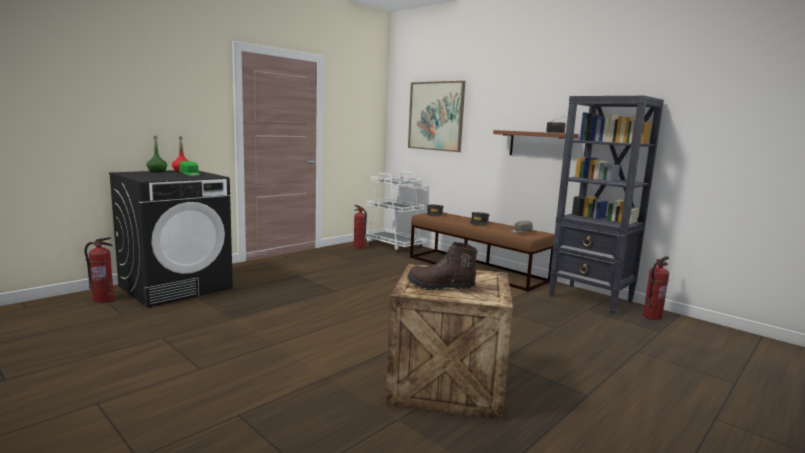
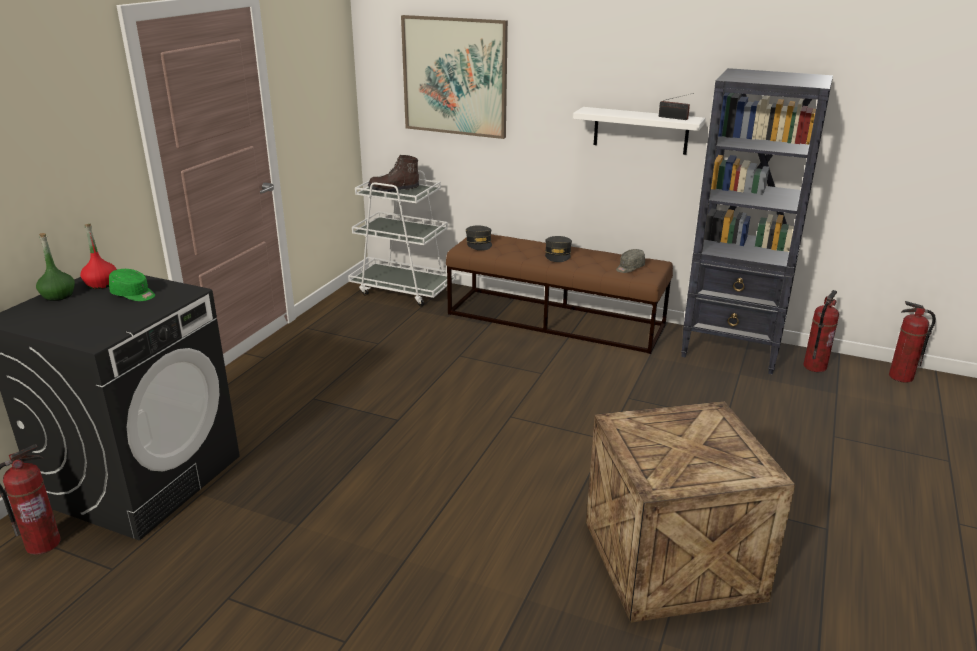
camera: 20 degrees left, 15 degrees up
fire extinguisher [354,205,367,249] -> fire extinguisher moved to [889,301,936,383]
brown boot [407,242,478,290] -> brown boot moved to [368,155,419,192]
brown shelf [493,130,579,155] -> white shelf [573,107,705,155]

